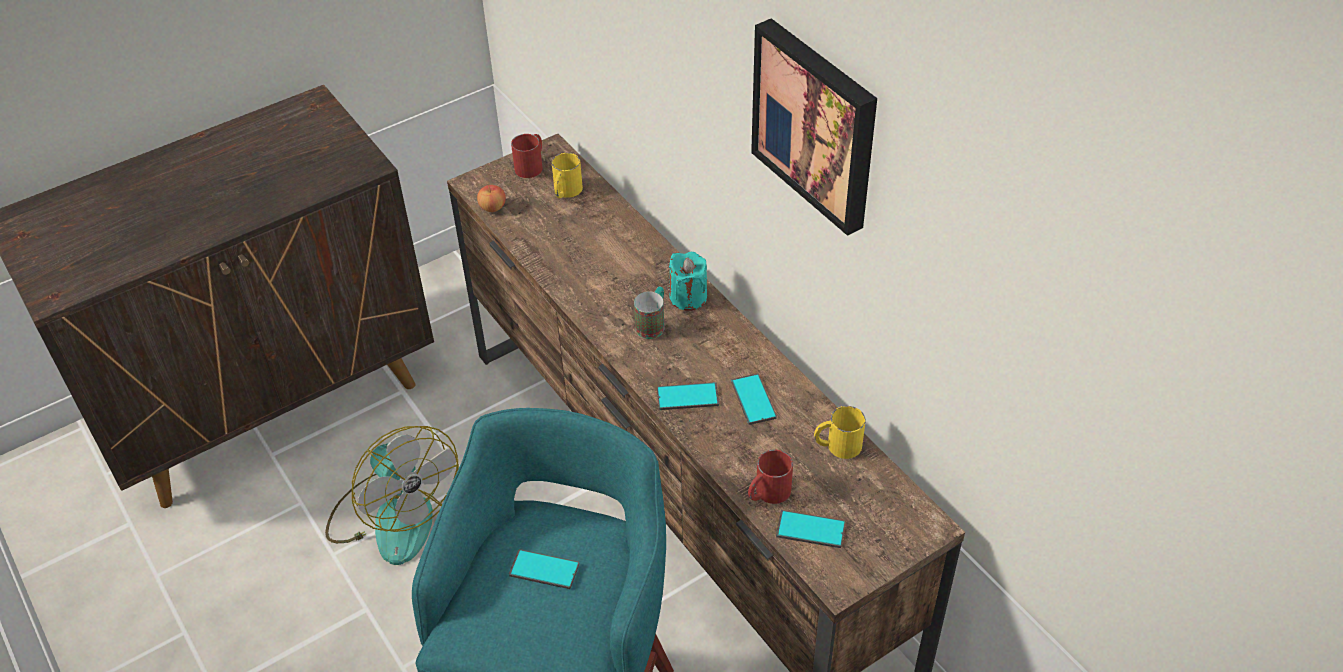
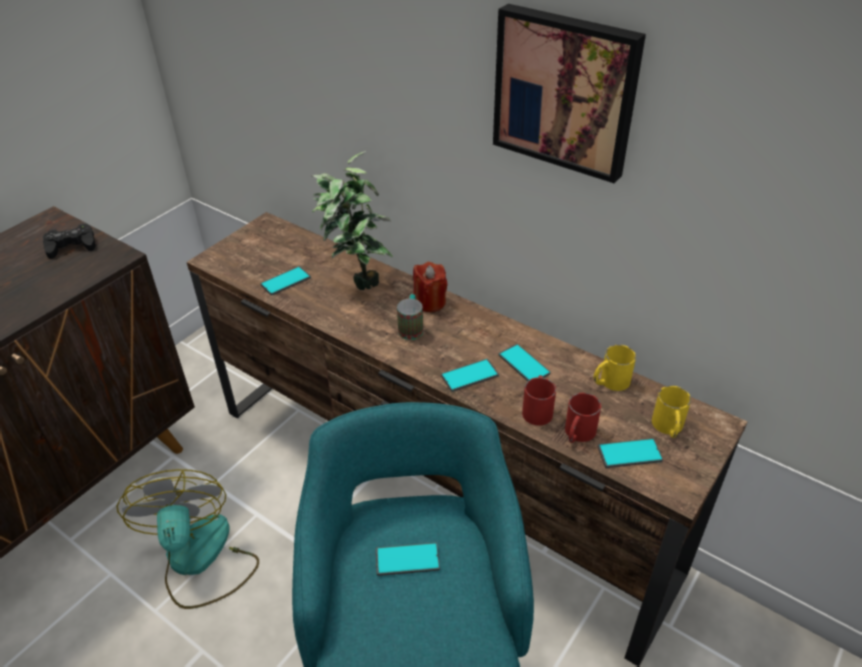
camera: 20 degrees left, 5 degrees down
fan [325,426,459,565] -> fan turned 135 degrees counterclockwise [116,469,259,609]
apple [477,185,506,212] -> none
red mug [511,134,543,178] -> red mug moved to [522,375,556,426]
yellow mug [552,153,583,198] -> yellow mug moved to [652,386,691,438]
turquoise candle [669,252,707,311] -> red candle [413,262,448,312]
none -> black game controller [43,223,96,259]
none -> phone [261,266,311,296]
none -> potted plant [312,151,393,290]

